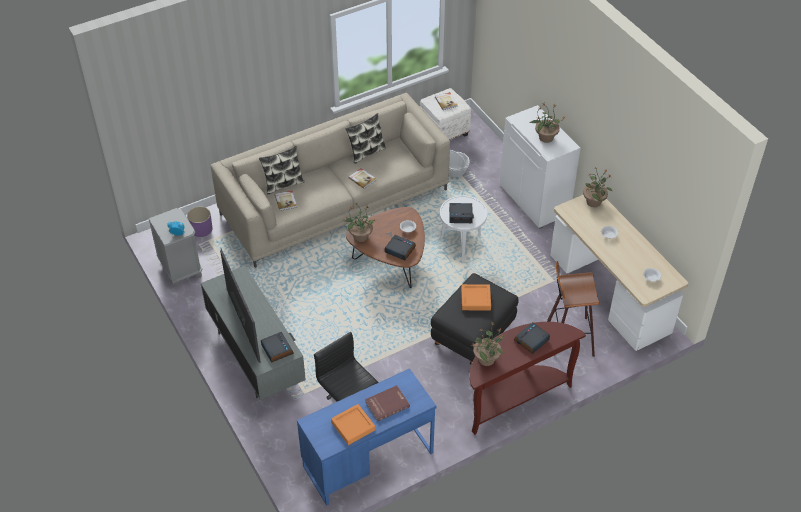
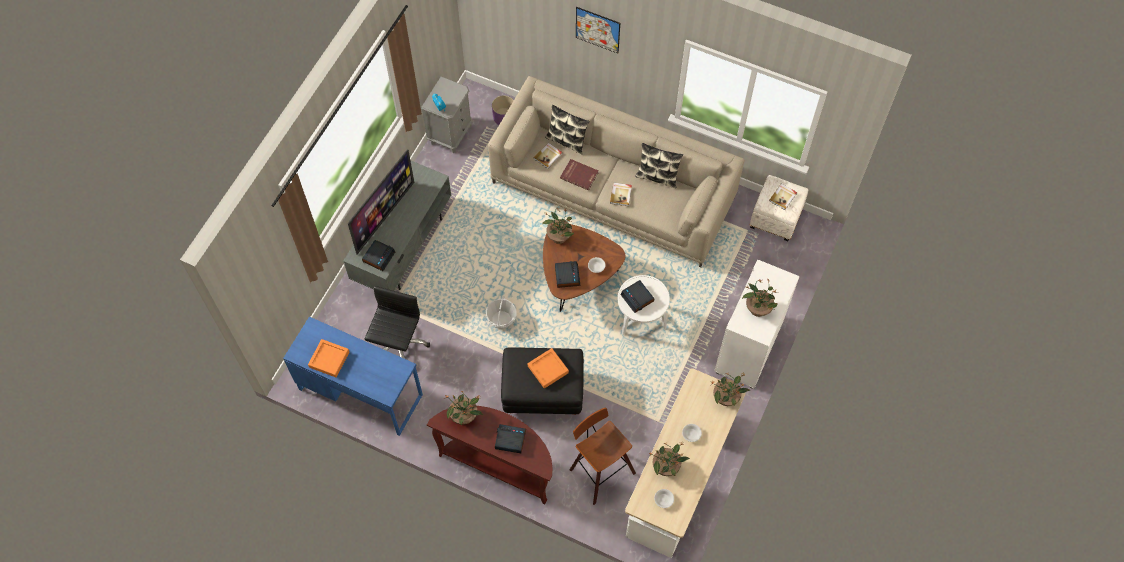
camera: 55 degrees right, 15 degrees up
red book [365,385,410,421] -> red book moved to [560,159,599,190]
basket [449,150,470,177] -> basket moved to [486,296,517,329]
none -> picture [576,7,620,53]
none -> potted plant [649,443,690,476]

